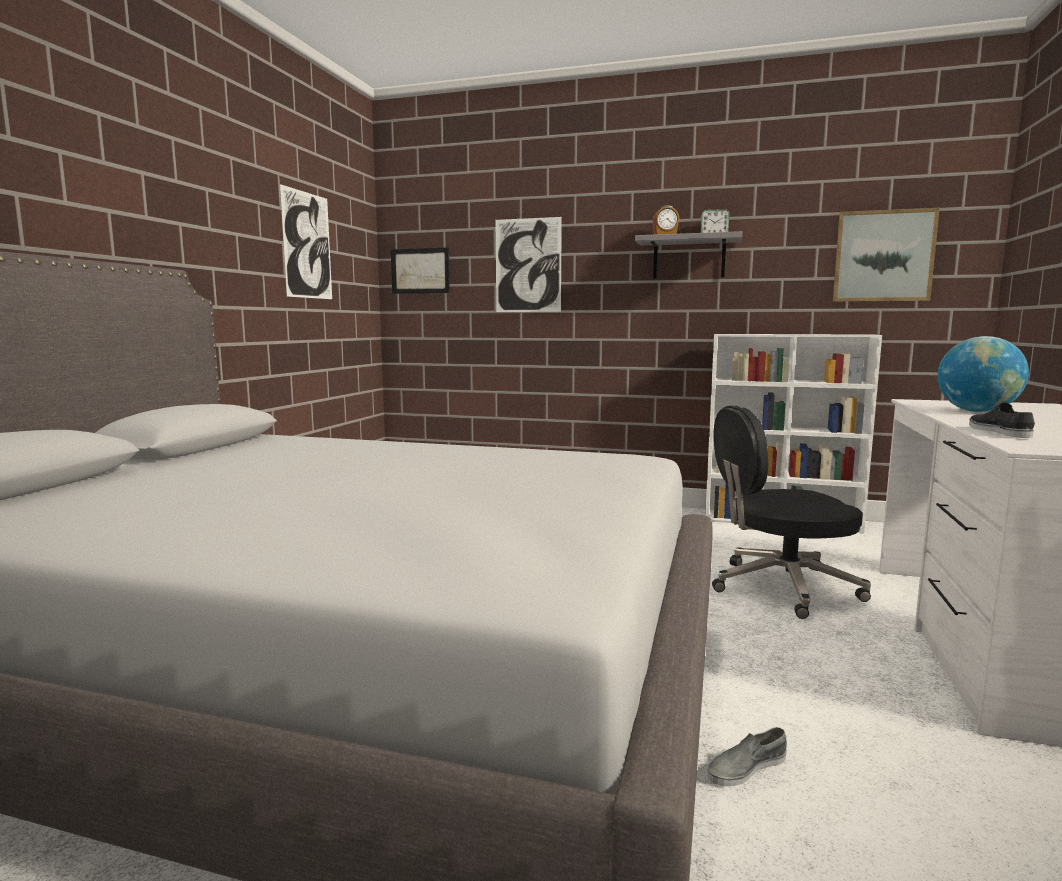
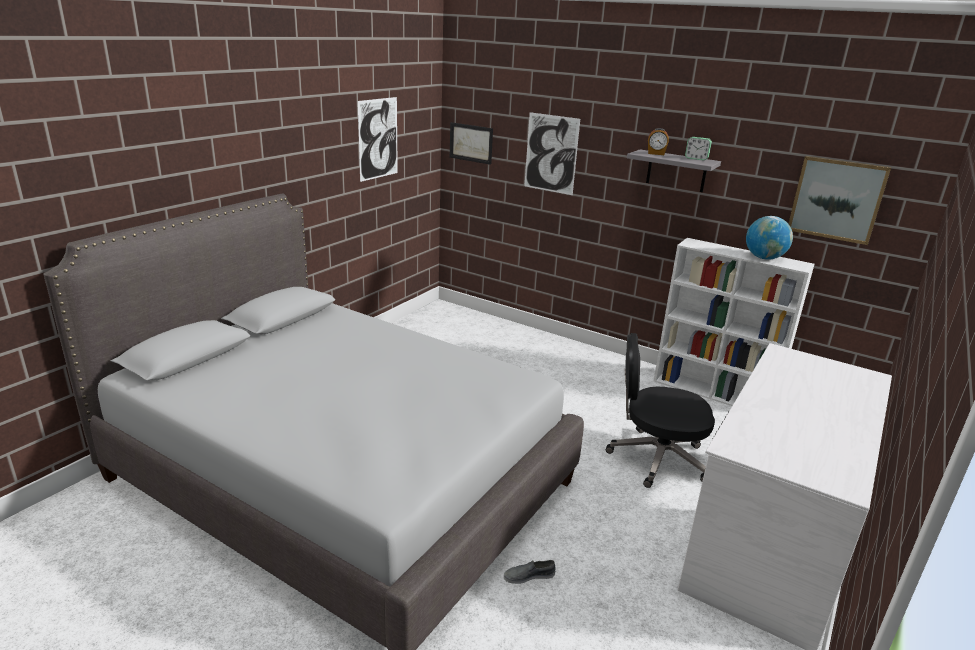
camera: 15 degrees right, 15 degrees up
globe [937,336,1029,412] -> globe moved to [746,216,793,260]
black shoe [969,402,1035,438] -> none

